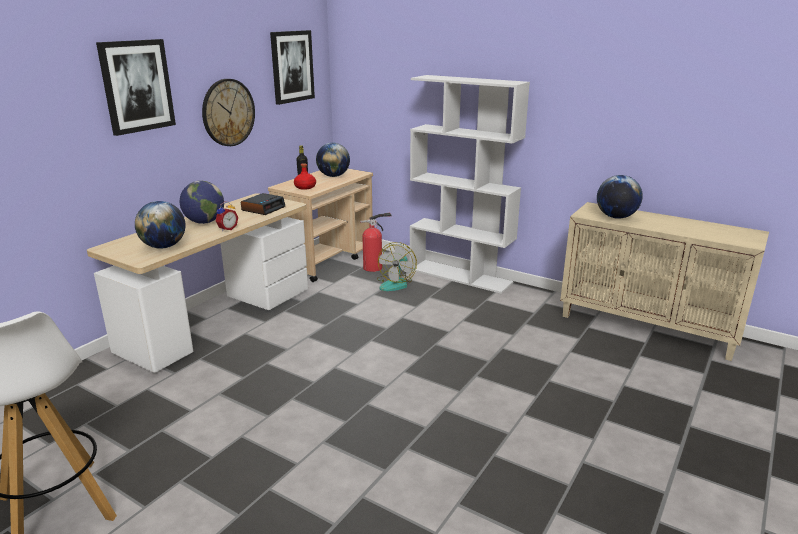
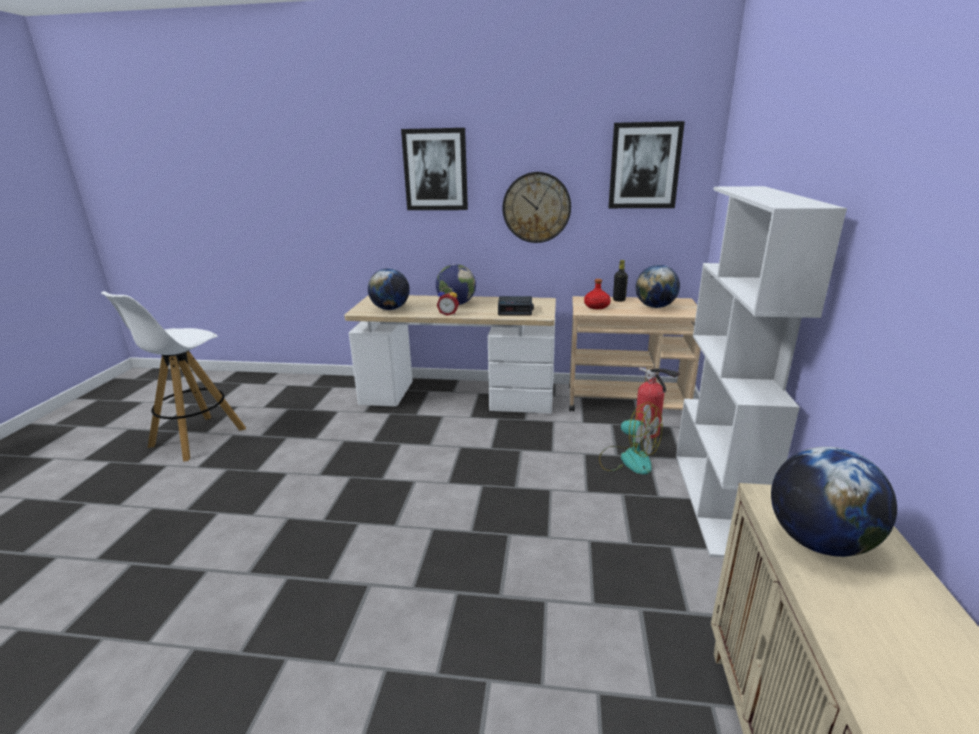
camera: 65 degrees right, 0 degrees up
fan [377,242,417,291] -> fan turned 135 degrees counterclockwise [599,402,662,475]

